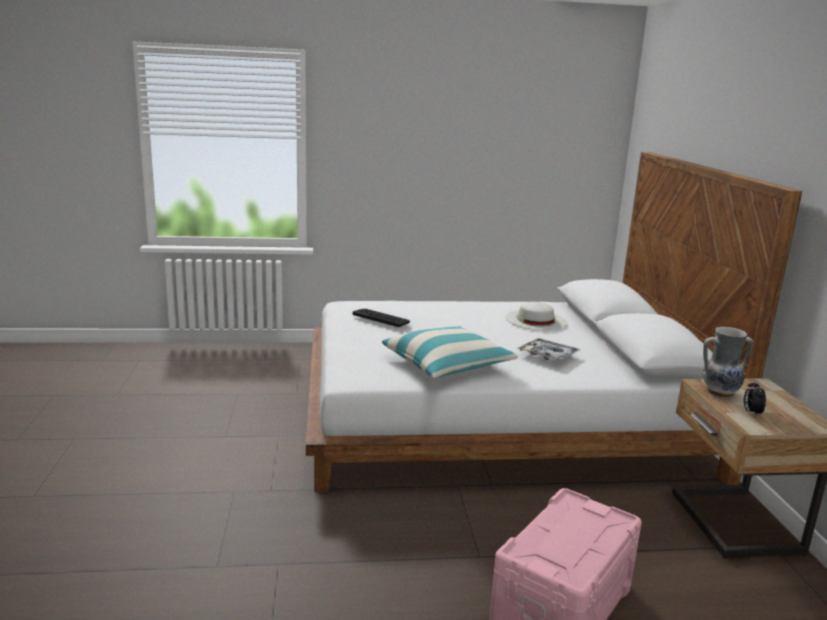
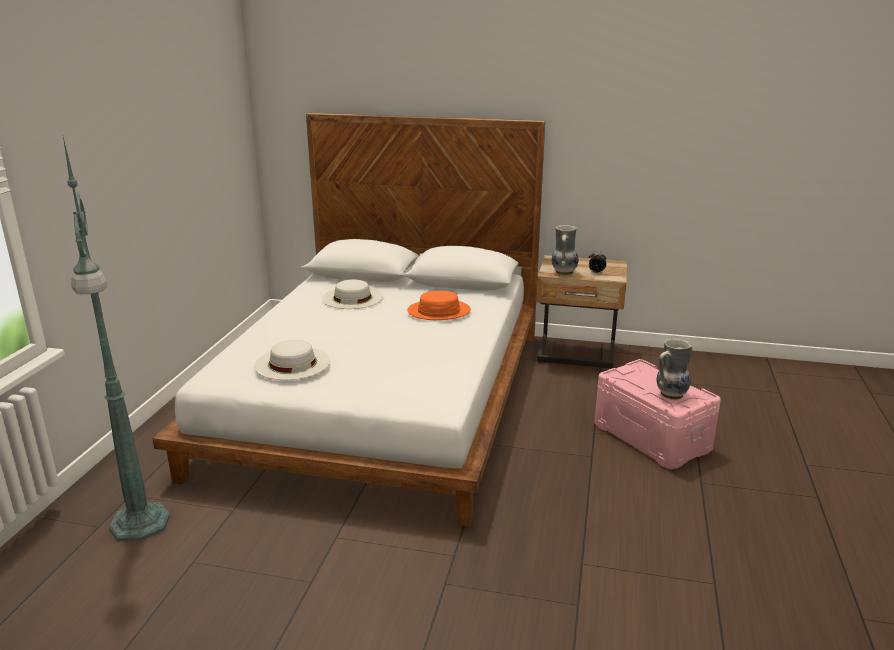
camera: 70 degrees left, 5 degrees up
keyboard [353,309,410,327] -> white hat [254,340,330,380]
pillow [382,326,518,378] -> none
tray [517,338,580,362] -> orange hat [407,291,471,320]
none -> green floor lamp [63,137,170,541]
none -> vase [657,339,692,400]

